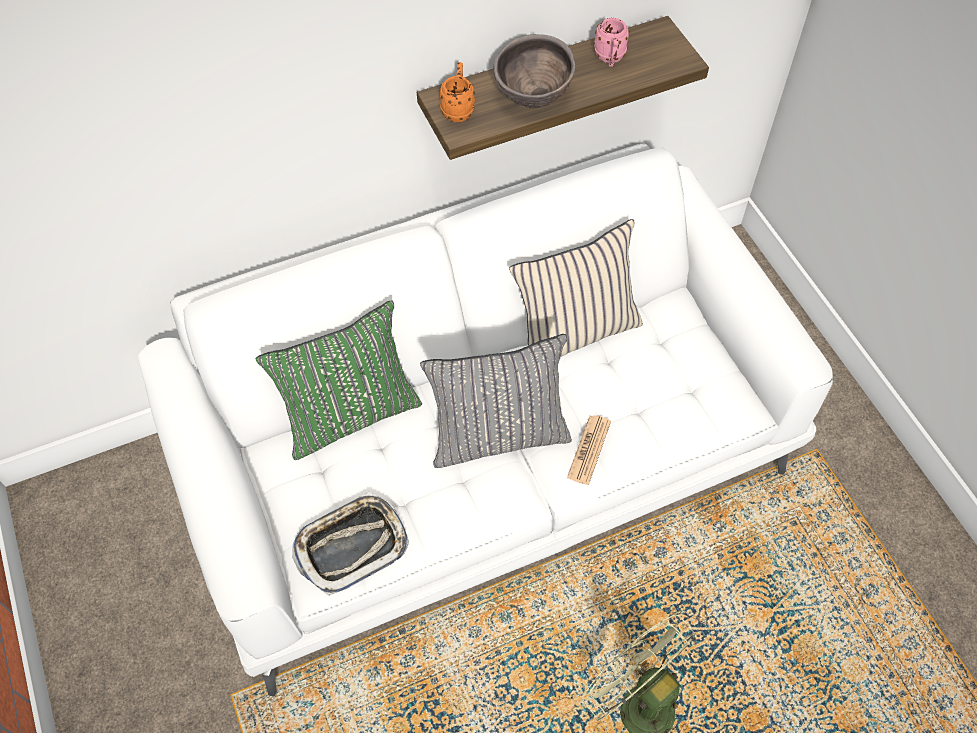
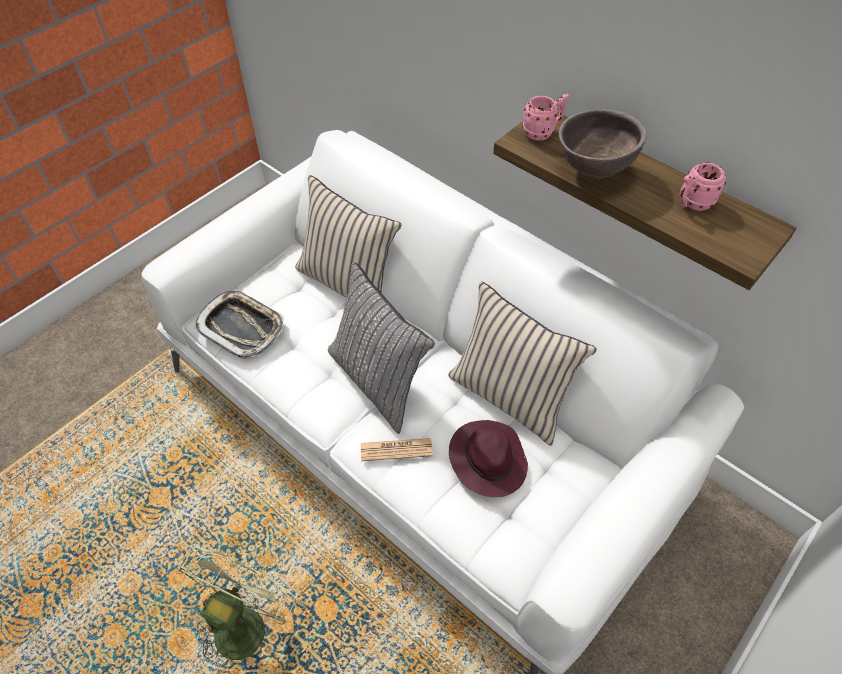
camera: 65 degrees right, 5 degrees down
green pillow [256,300,422,460] -> beige pillow [295,175,401,298]
orange mug [439,62,475,122] -> pink mug [522,93,569,140]
none -> purple hat [449,420,528,497]

